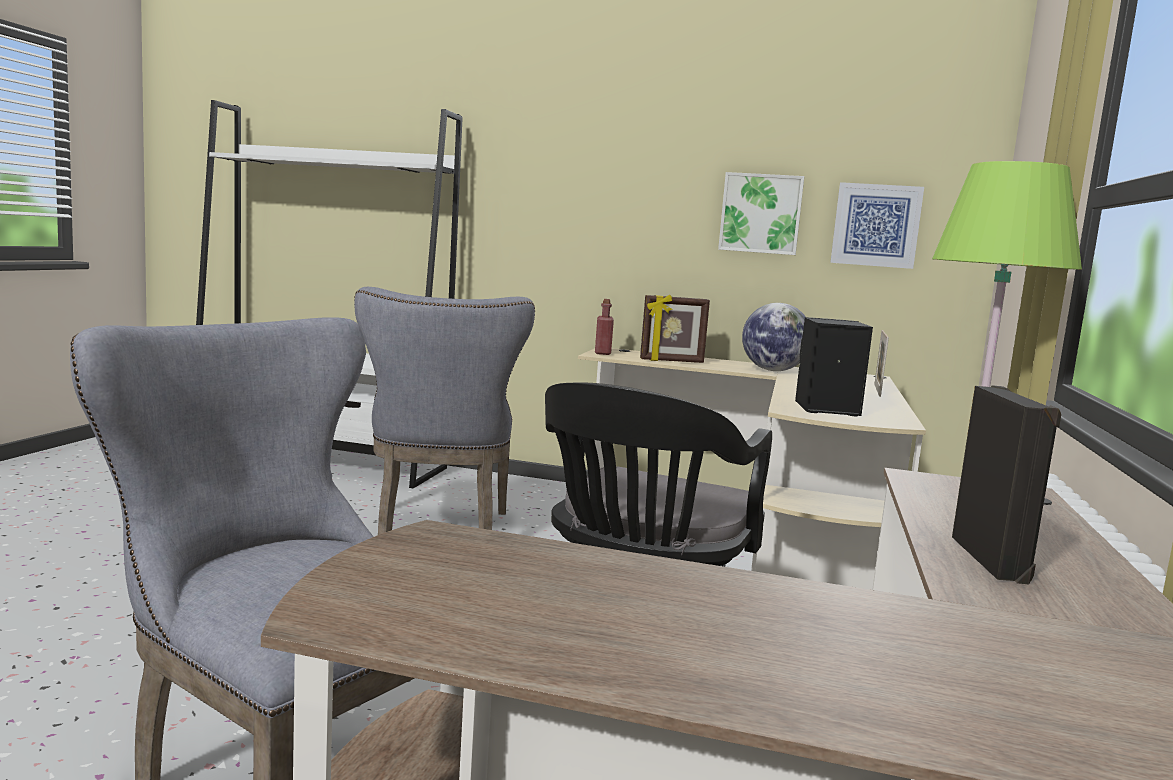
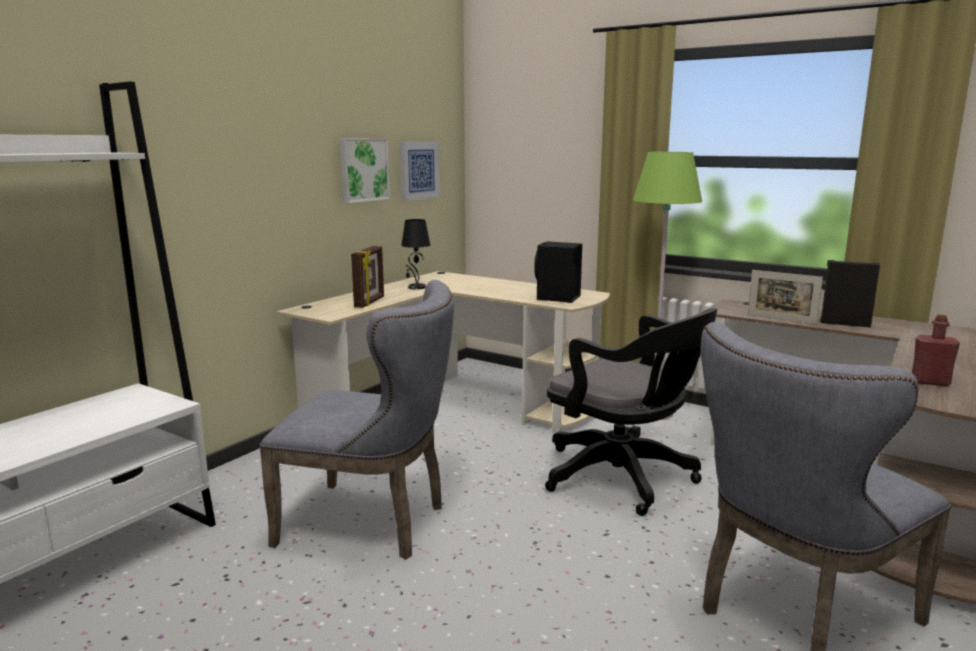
camera: 70 degrees left, 5 degrees up
red bottle [595,299,614,355] -> red bottle moved to [912,315,960,386]
globe [742,303,806,371] -> black table lamp [401,219,430,289]
picture frame [874,330,889,397] -> picture frame moved to [748,270,823,325]

